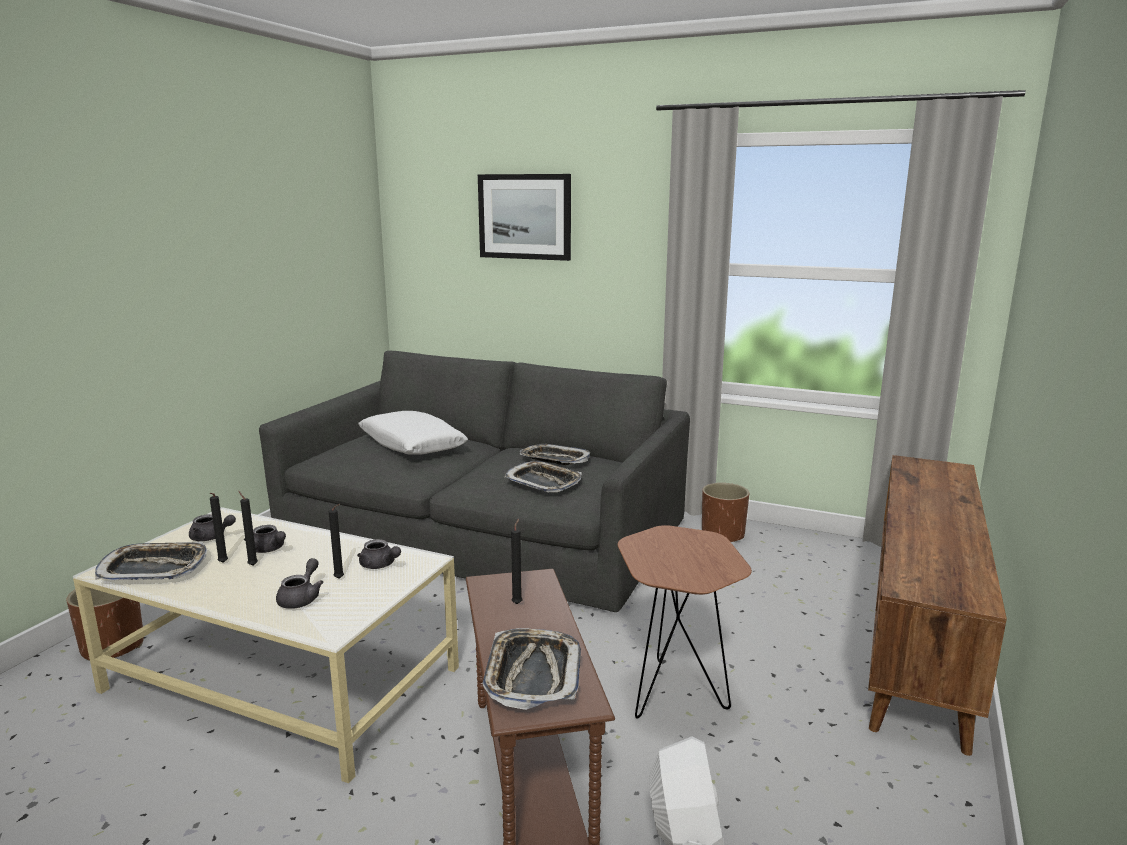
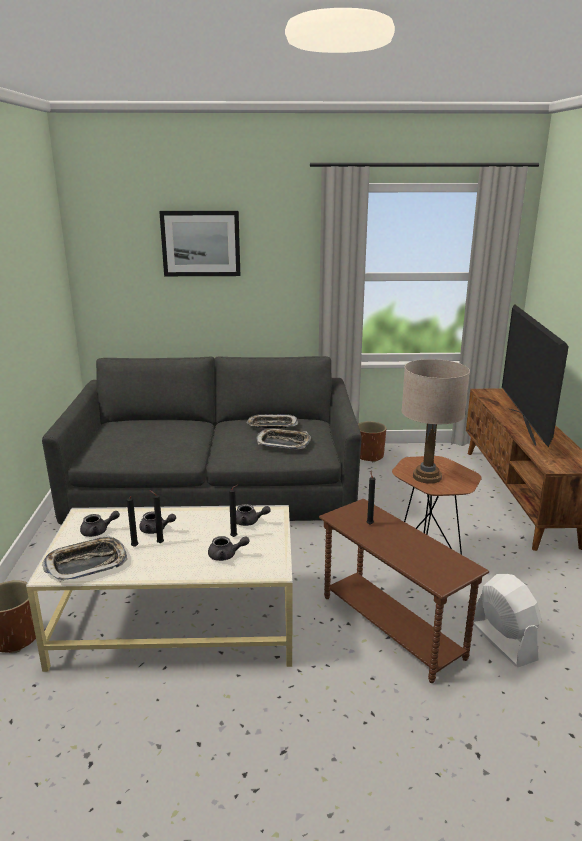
camera: 25 degrees left, 5 degrees up
grey teapot [276,558,323,609] -> grey teapot turned 105 degrees clockwise [208,536,250,561]
white pillow [358,411,468,455] -> none
tray [482,628,581,710] -> none
none -> beige table lamp [402,359,470,484]
none -> television [502,304,569,447]

